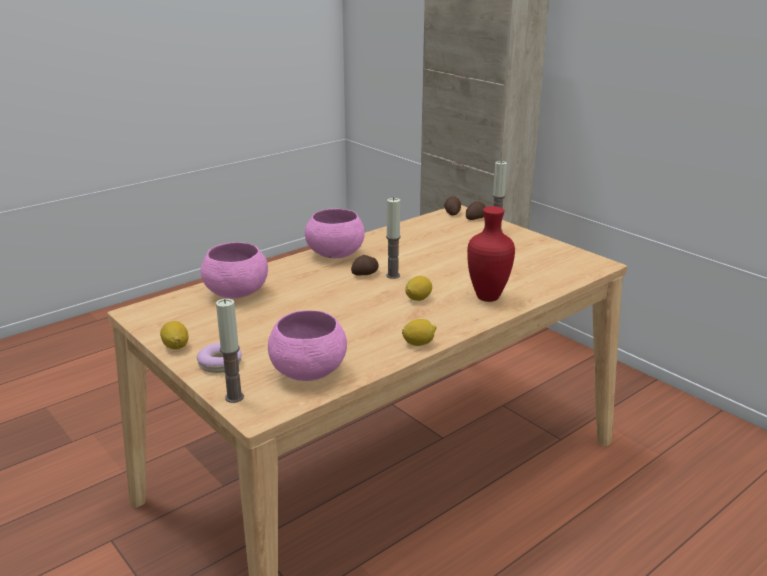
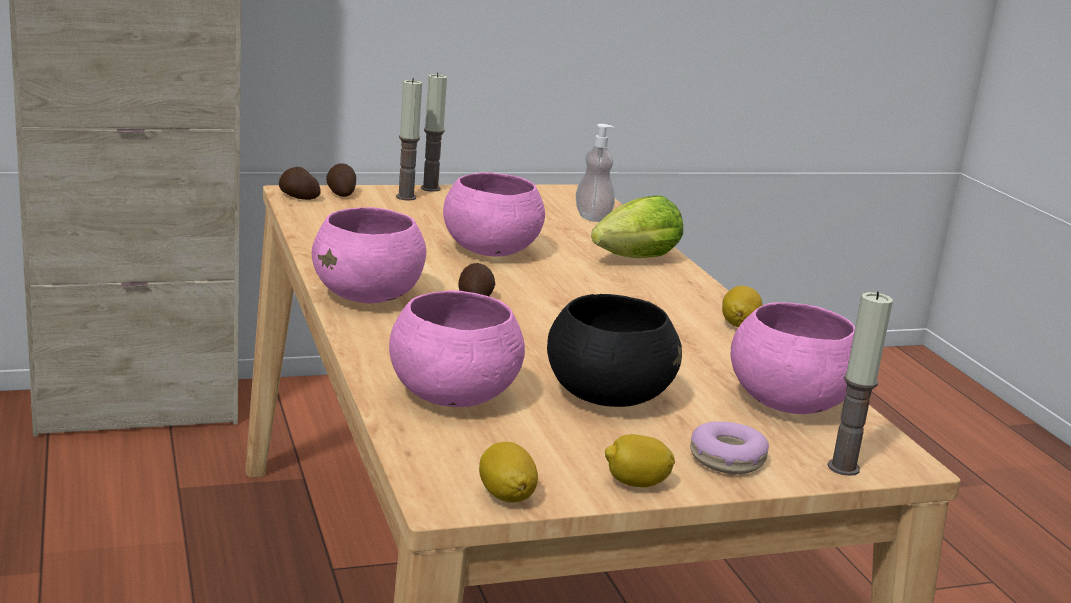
camera: 70 degrees left, 5 degrees down
candle [386,197,401,279] -> candle moved to [421,73,447,192]
lemon [405,276,432,301] -> lemon moved to [479,442,538,503]
red vase [467,206,515,302] -> lettuce [591,195,683,258]
none -> pink bowl [443,172,545,256]
none -> black bowl [547,294,682,407]
none -> soap dispenser [576,124,615,222]

